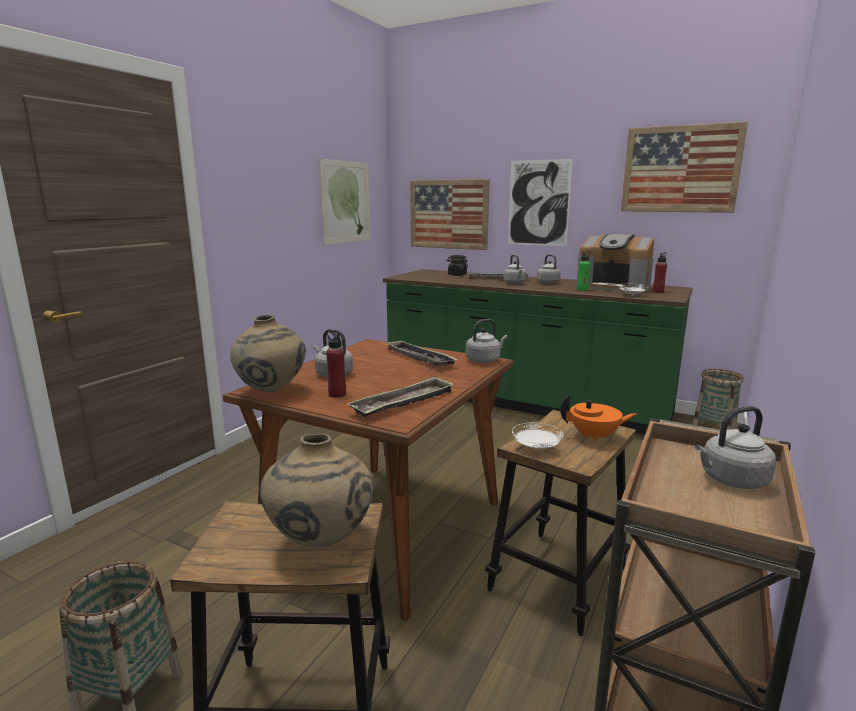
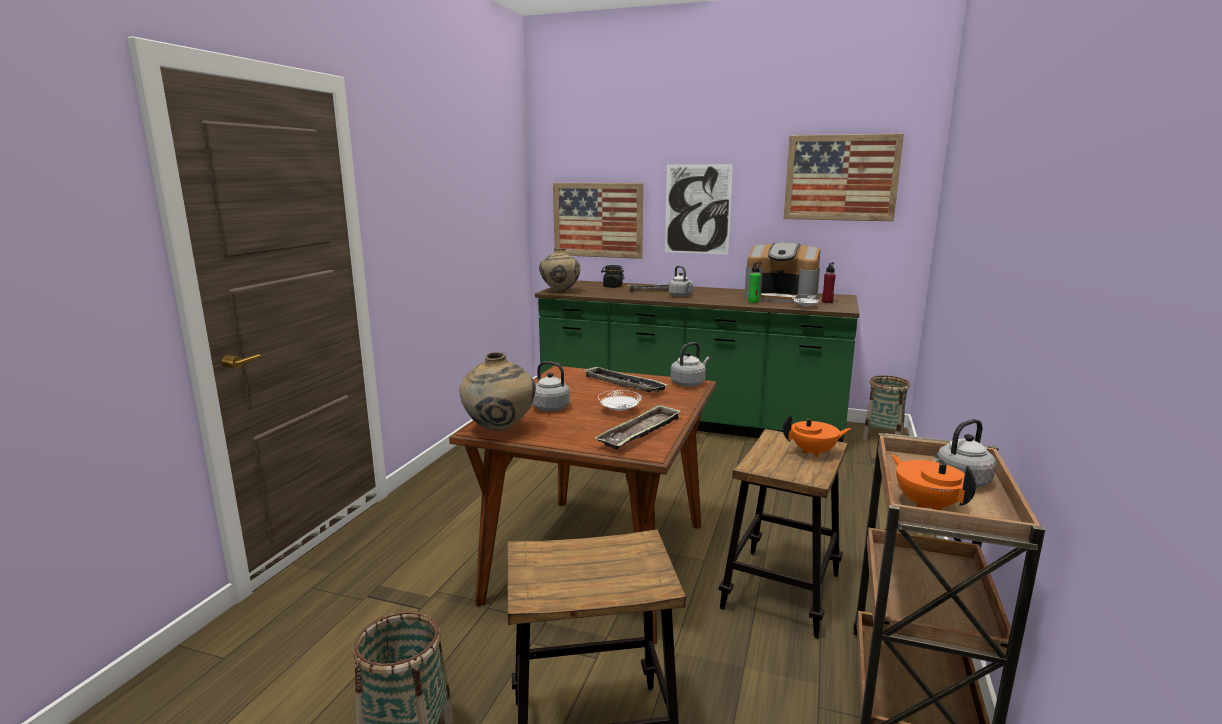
camera: 10 degrees left, 0 degrees up
beige vase [259,434,373,547] -> beige vase moved to [539,248,580,292]
picture [319,159,370,245] -> none
red bottle [326,331,346,398] -> none
white plate [512,423,563,449] -> white plate moved to [598,390,642,411]
grey kettle [537,254,561,284] -> none
none -> orange teapot [891,454,976,510]

